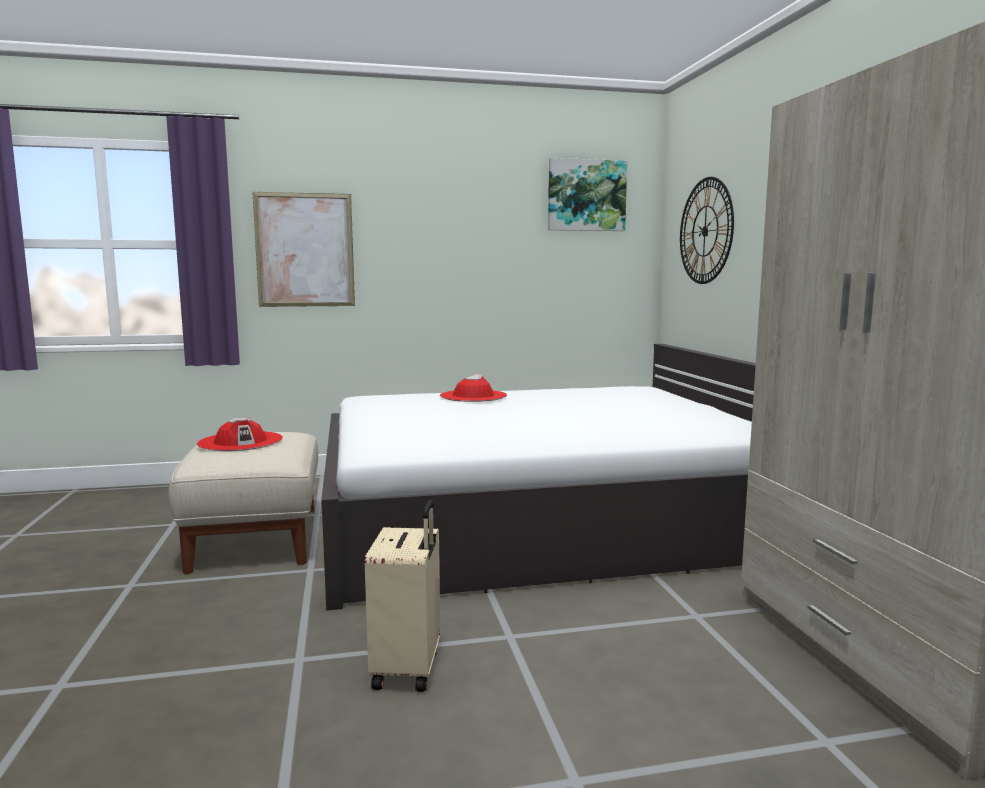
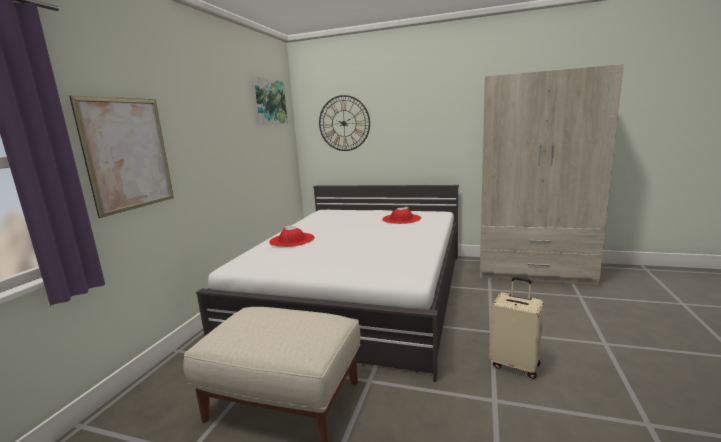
camera: 60 degrees left, 5 degrees up
red hat [197,418,283,451] -> red hat moved to [382,207,421,224]

